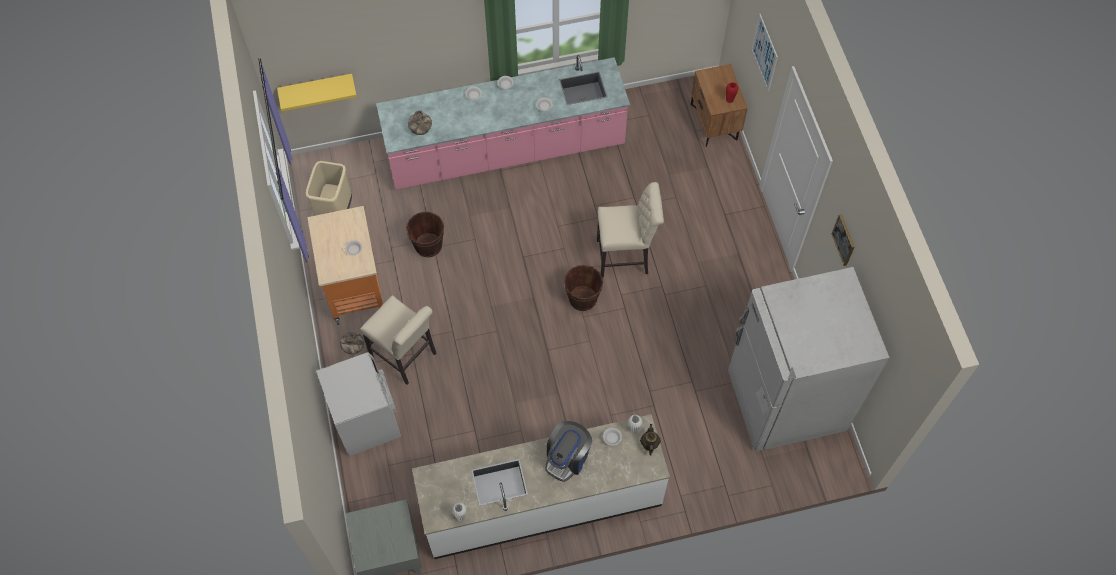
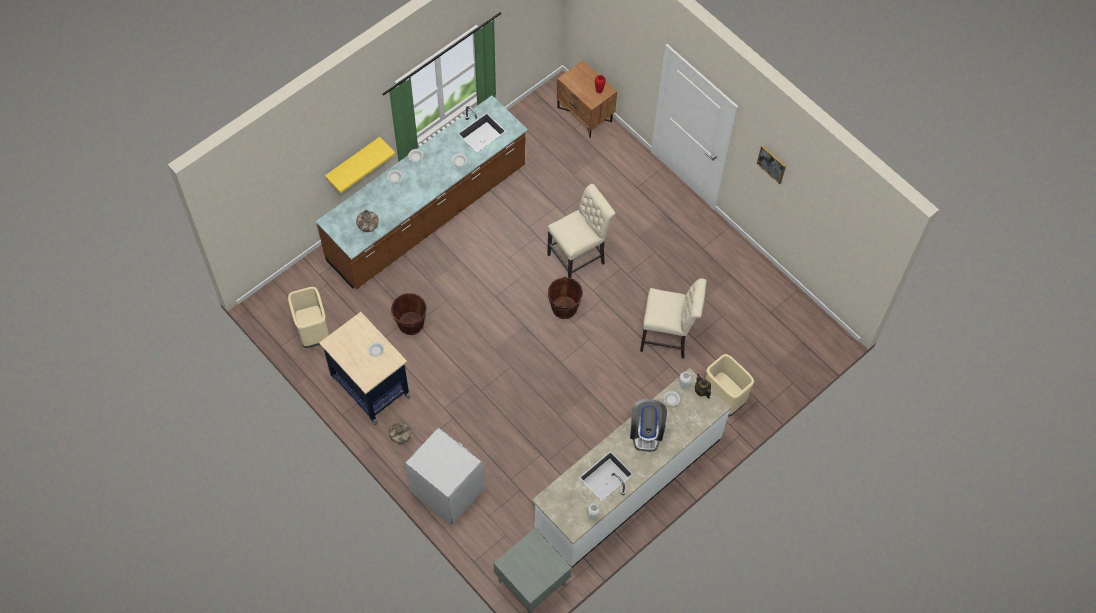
camera: 30 degrees left, 0 degrees up
yellow shelf [277,74,357,111] -> yellow shelf moved to [325,137,395,193]
orange cart [307,206,383,325] -> blue cart [319,312,410,425]
beige stool [360,295,436,385] -> beige stool moved to [640,278,707,359]
pink counter [376,55,630,190] -> brown counter [316,96,528,289]
white fridge [728,267,890,451] -> none
picture [752,14,778,92] -> none
none -> beige trash can [705,354,755,416]

